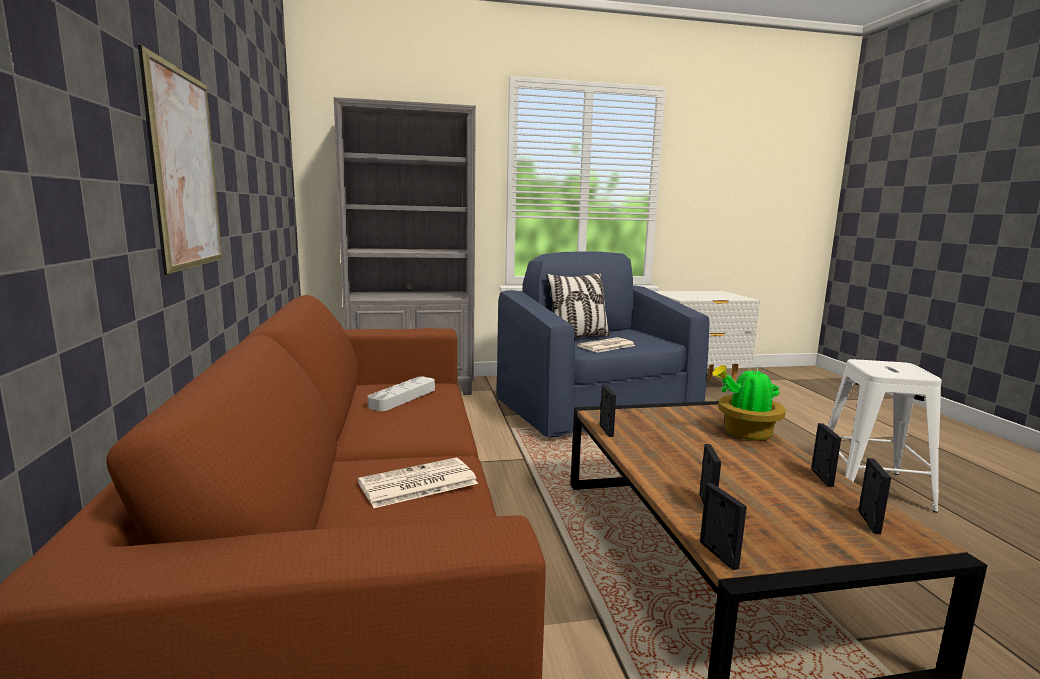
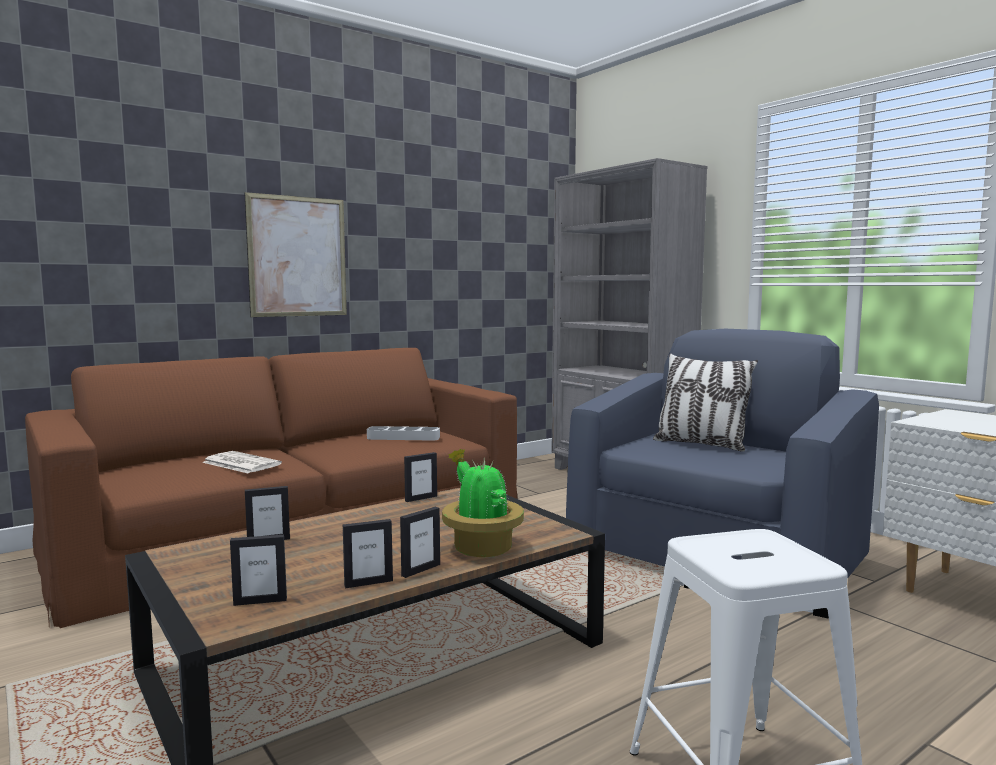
camera: 65 degrees right, 5 degrees down
newspaper [577,337,636,353] -> none
picture frame [700,483,747,570] -> picture frame moved to [400,507,440,578]

